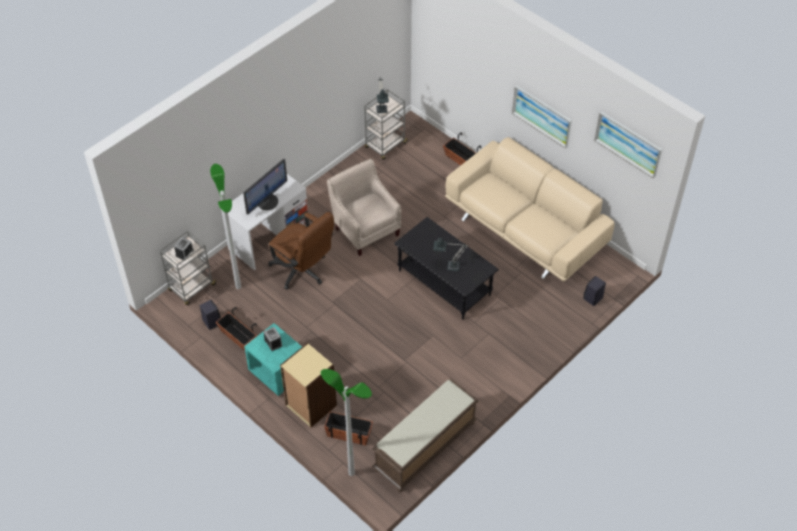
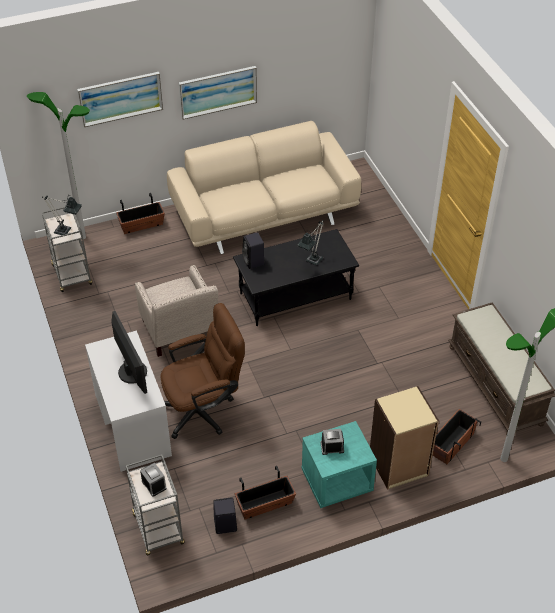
camera: 65 degrees left, 5 degrees down
floor lamp [210,164,241,289] -> floor lamp moved to [27,92,90,239]
beige armchair [327,159,401,256] -> beige armchair turned 105 degrees counterclockwise [135,265,218,357]
black speaker [583,276,606,306] -> black speaker moved to [242,232,264,269]
picture [594,111,662,179] -> picture moved to [77,72,163,127]

